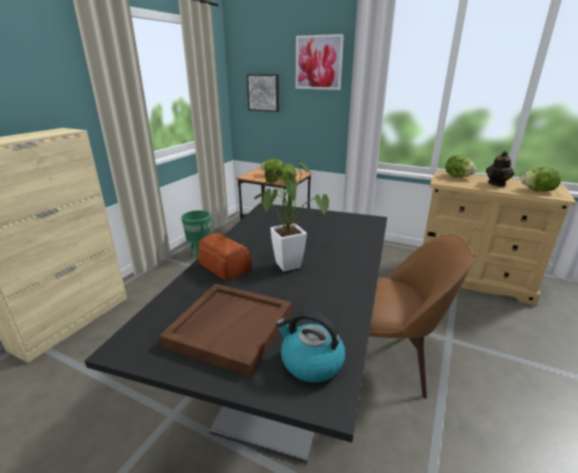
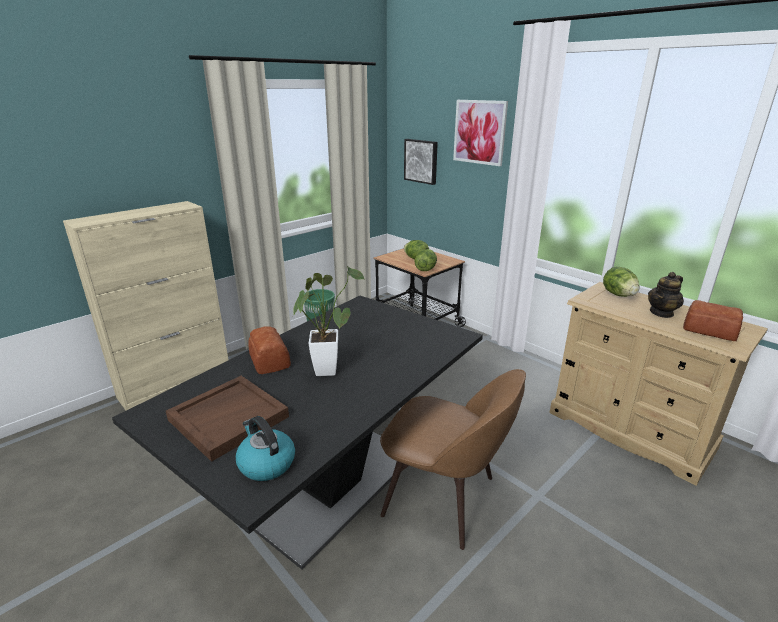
camera: 20 degrees right, 0 degrees up
lettuce [521,167,561,191] -> bread [683,300,743,341]

